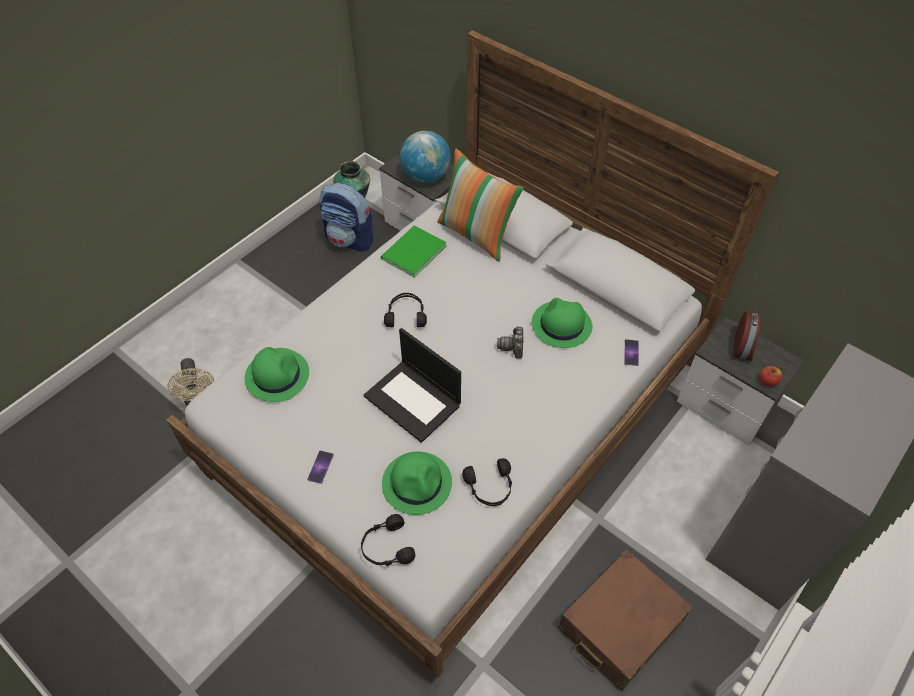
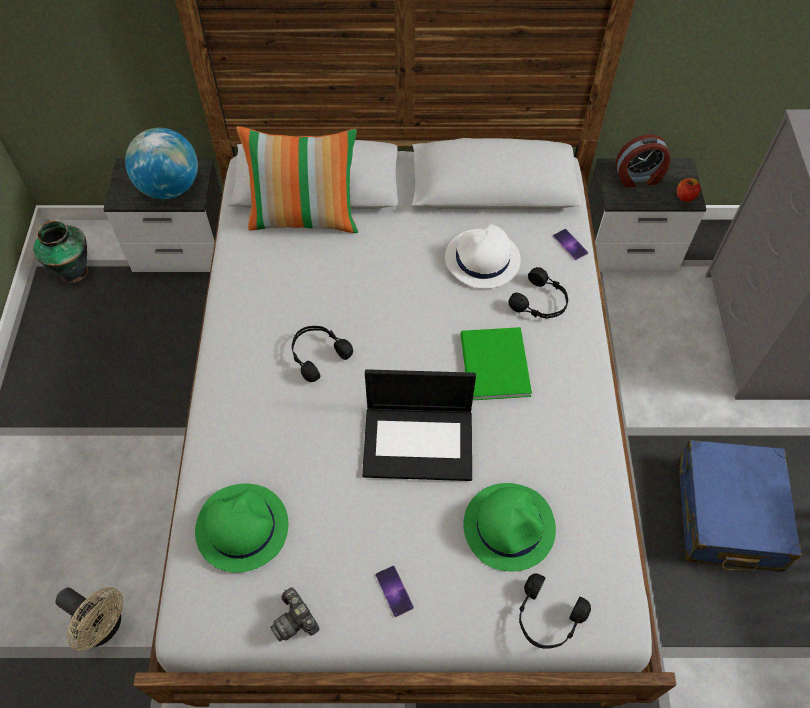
camera: 40 degrees left, 5 degrees up
backpack [319,183,373,252] -> none
green book [381,225,447,278] -> green book moved to [461,327,532,400]
black headphones [462,458,512,506] -> black headphones moved to [509,267,568,318]
camera [497,327,524,359] -> camera moved to [270,587,320,642]
green hat [532,298,593,348] -> white hat [445,224,521,289]
brown suitcase [558,549,693,691] -> blue suitcase [678,440,802,572]
alarm clock [733,311,762,361] -> alarm clock turned 105 degrees clockwise [616,134,670,188]

